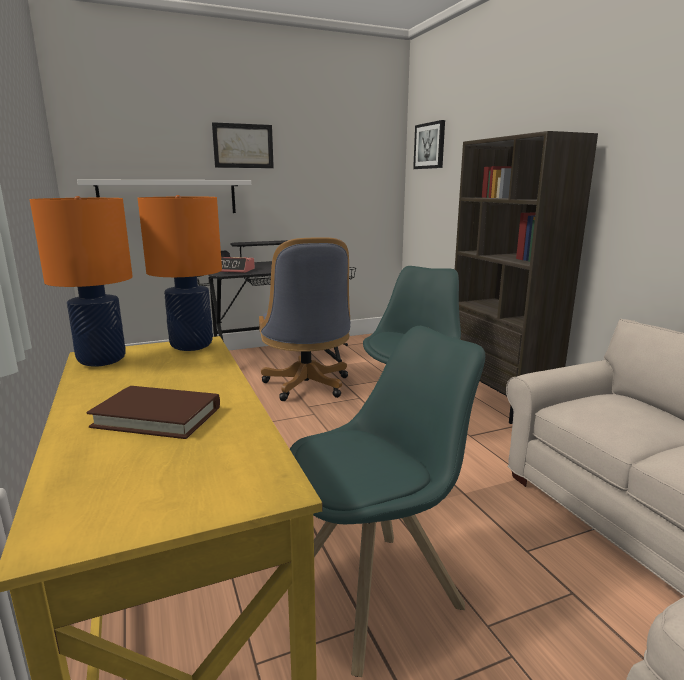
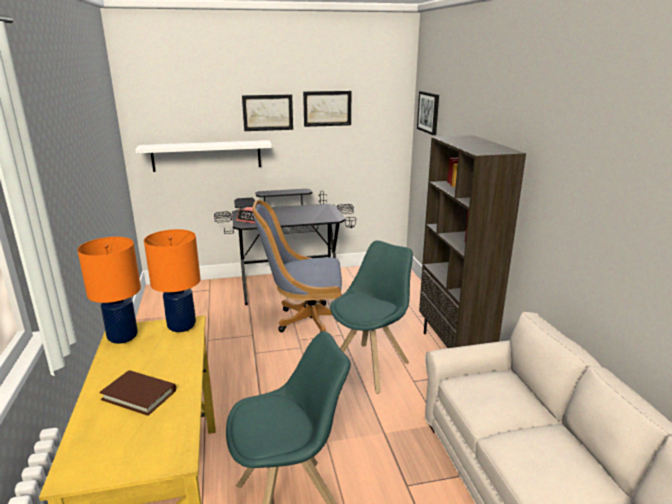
camera: 10 degrees right, 5 degrees up
blue office chair [259,237,350,401] -> blue office chair turned 90 degrees clockwise [252,200,342,332]
none -> picture [303,91,352,127]

